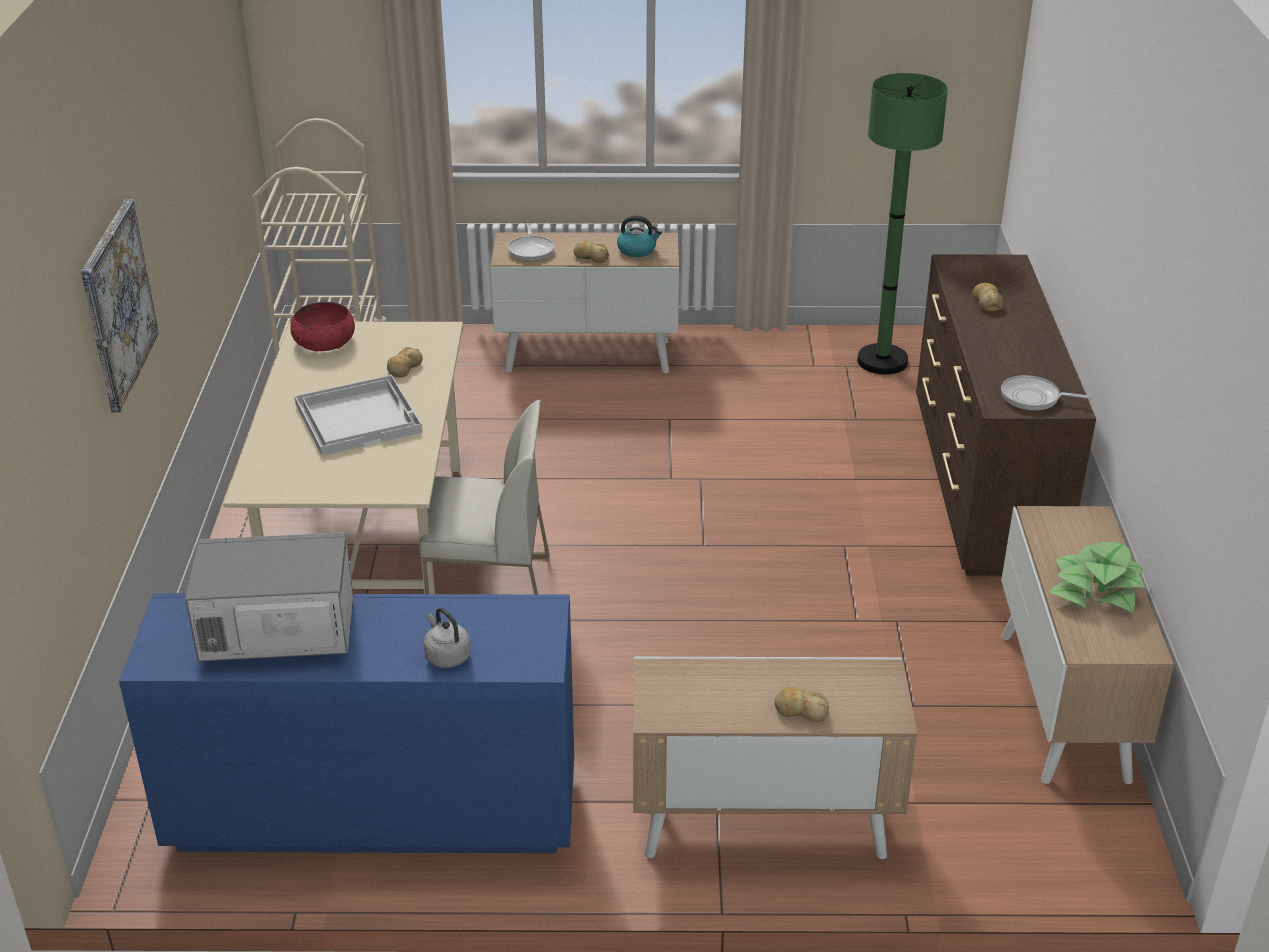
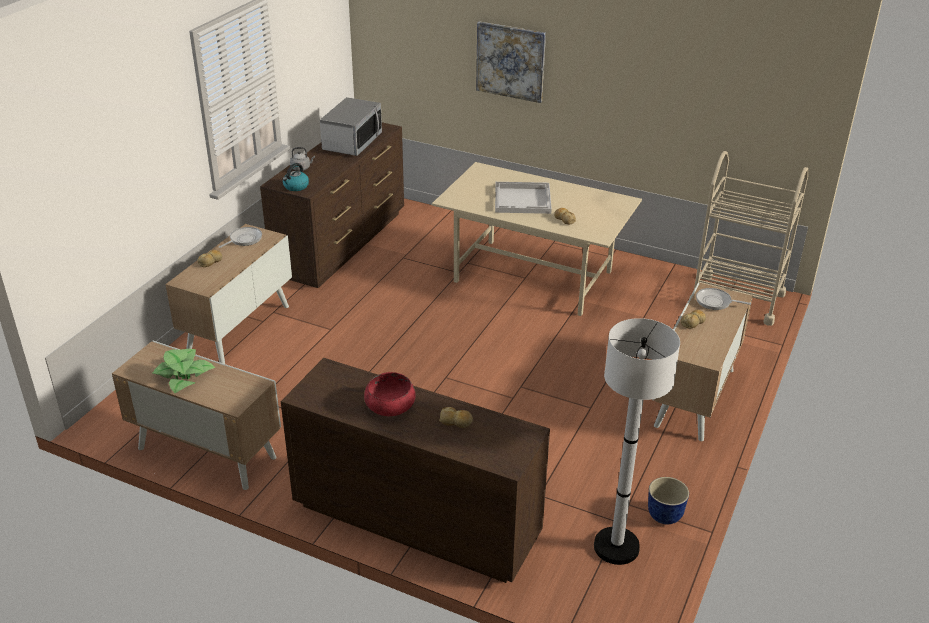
camera: 115 degrees right, 0 degrees up
blue dresser [119,593,574,853] -> brown dresser [260,122,404,288]
red bowl [291,302,355,352] -> red bowl moved to [364,372,416,416]
white chair [419,400,550,594] -> none
kettle [617,216,662,257] -> kettle moved to [283,163,309,191]
green floor lamp [857,73,948,375] -> white floor lamp [594,318,680,565]
frying pan [1001,375,1093,411] -> frying pan moved to [219,227,262,248]
none -> planter [648,477,689,524]

